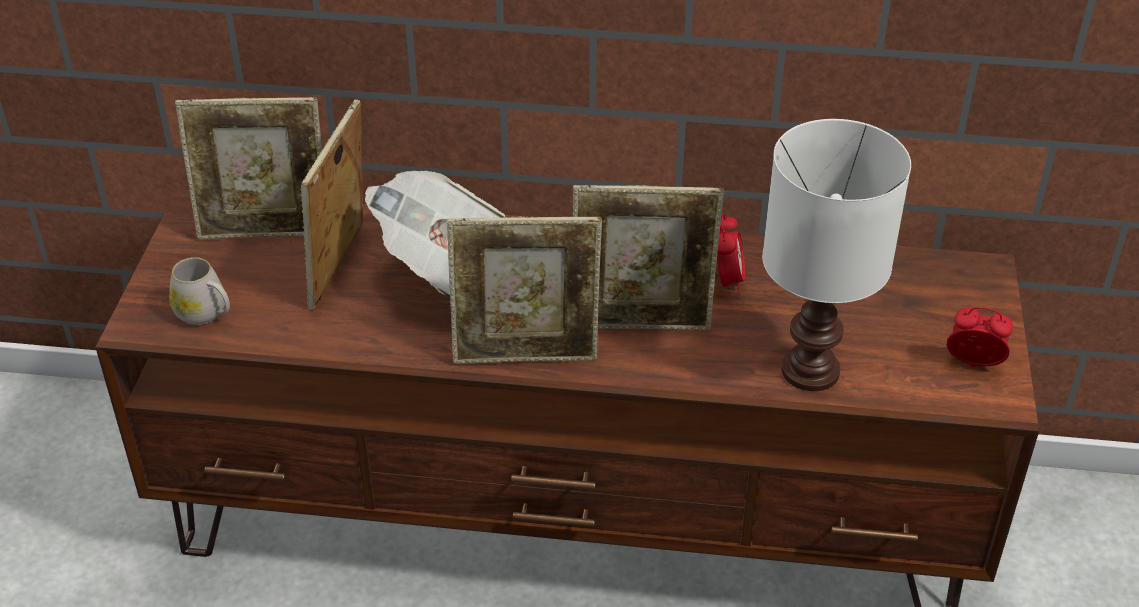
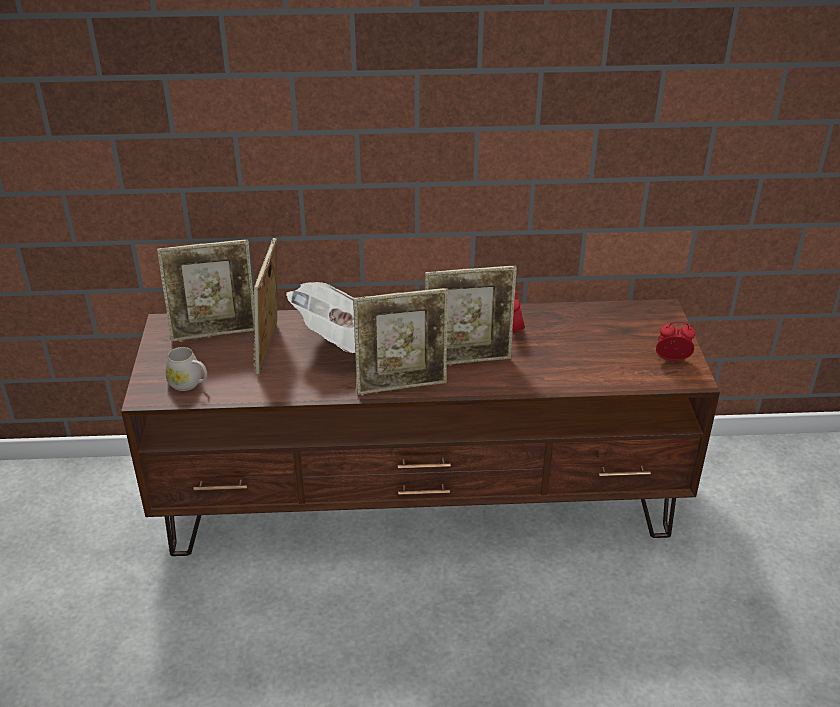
camera: 10 degrees left, 5 degrees down
white table lamp [762,119,911,391] -> none

